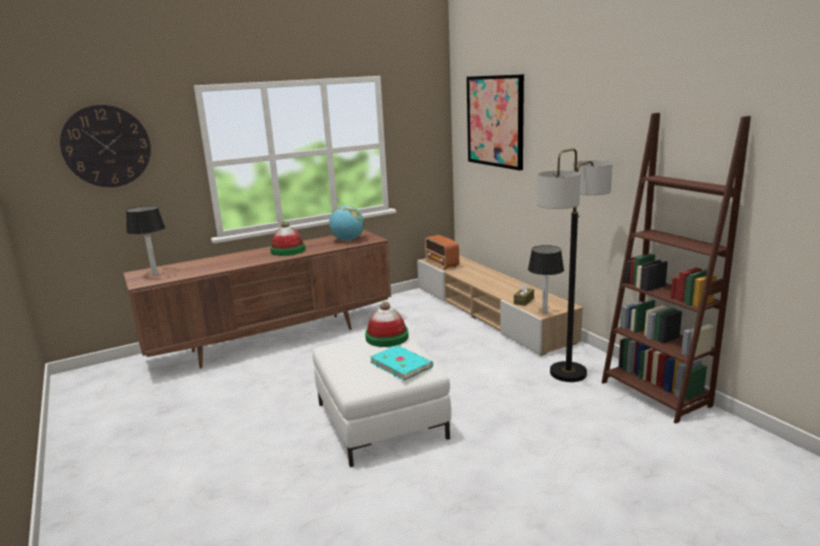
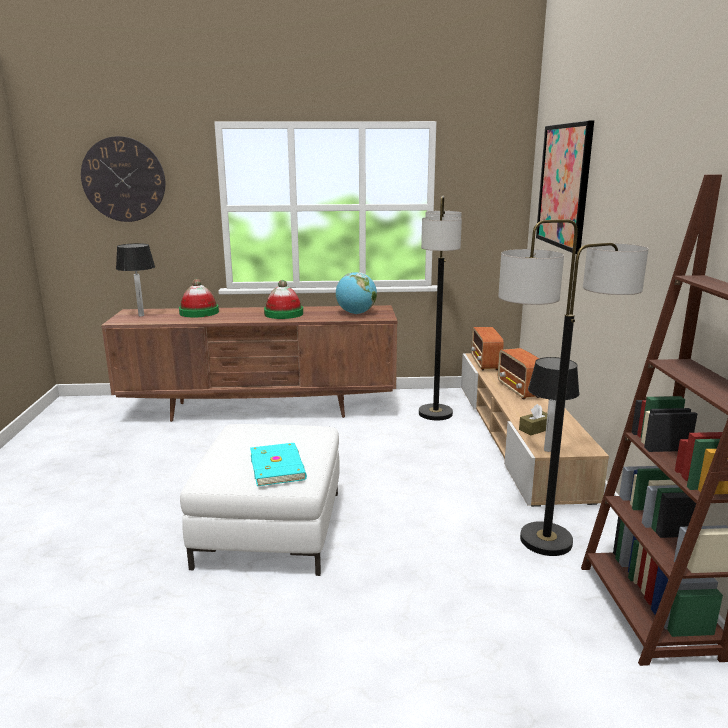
camera: 25 degrees right, 0 degrees up
hat [365,302,409,347] -> hat moved to [179,279,219,317]
none -> floor lamp [419,196,462,420]
none -> radio [498,348,540,400]

